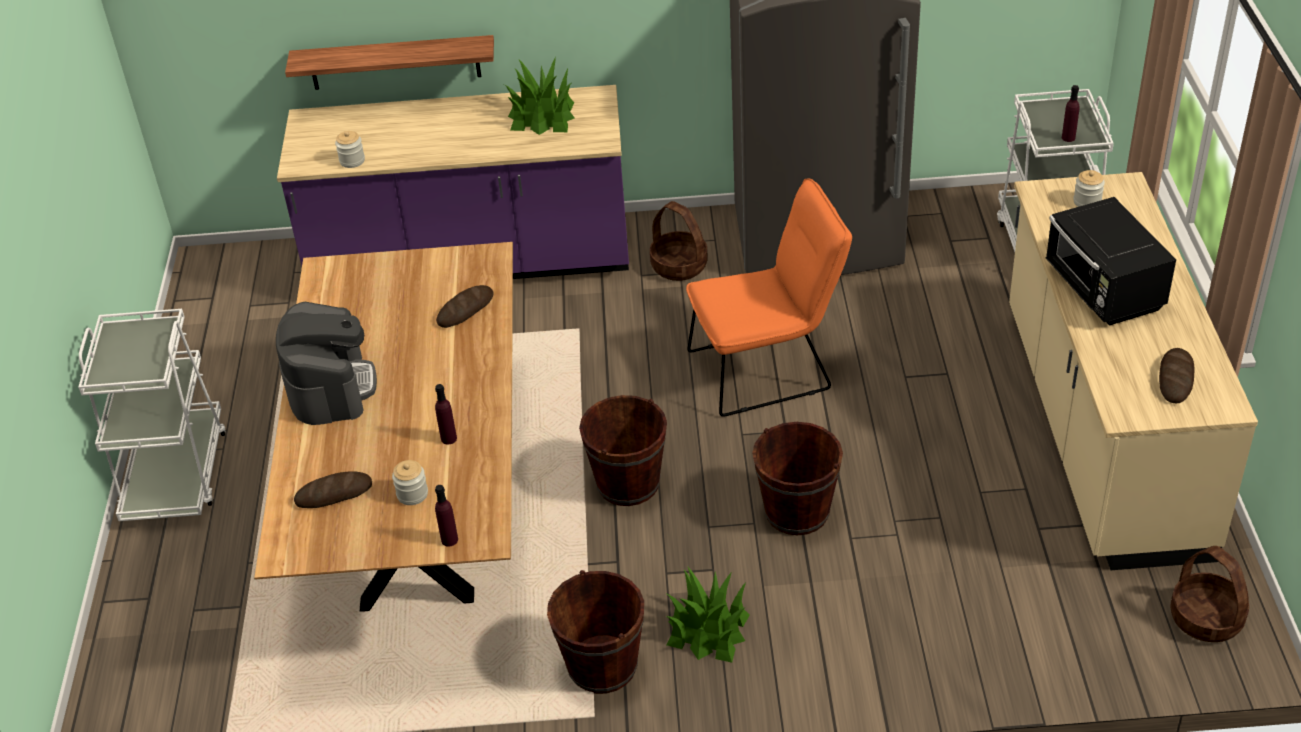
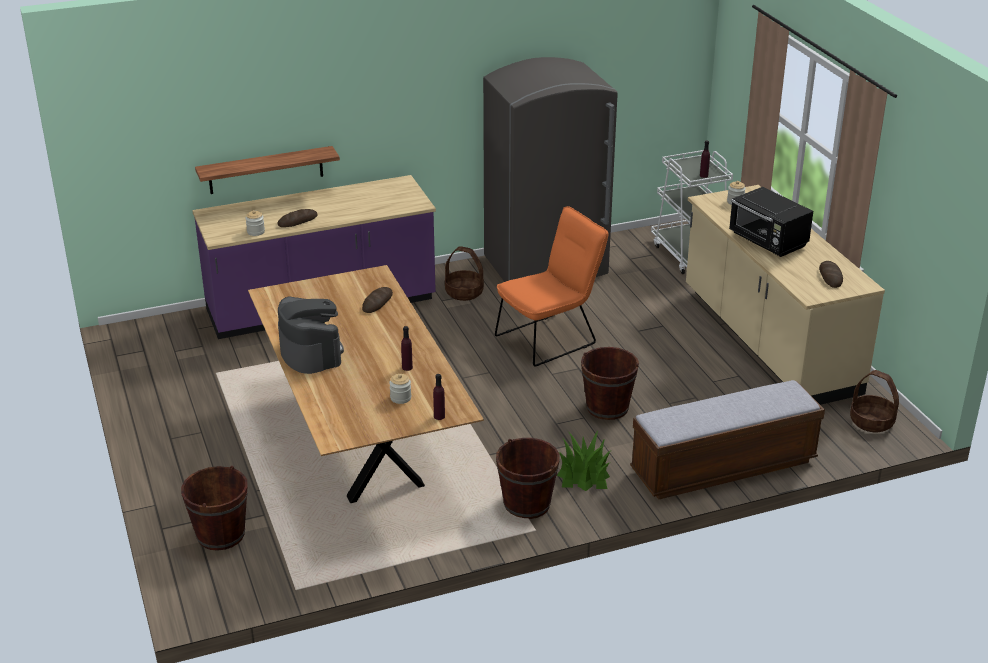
camera: 20 degrees left, 10 degrees down
white cart [78,309,227,521] -> none
bread [294,471,372,508] -> bread moved to [278,209,318,227]
potted plant [505,57,575,135] -> none
brown bucket [579,395,667,506] -> brown bucket moved to [181,466,248,551]
none -> bench [630,380,825,500]

